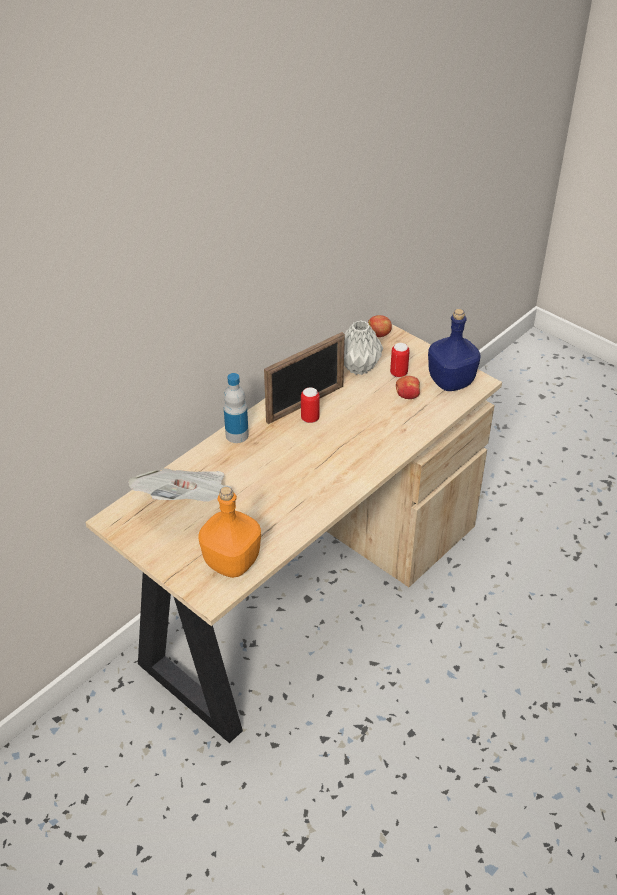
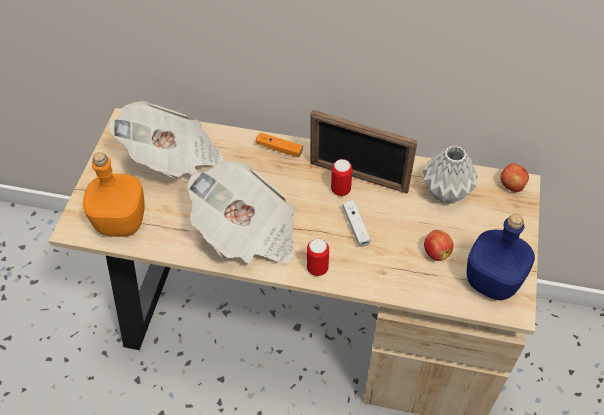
camera: 60 degrees right, 10 degrees up
bottle [224,373,249,443] -> orange game controller [256,133,303,157]
can [390,343,410,377] -> can moved to [307,238,329,276]
none -> newspaper [187,161,296,264]
none -> white game controller [342,200,371,247]

